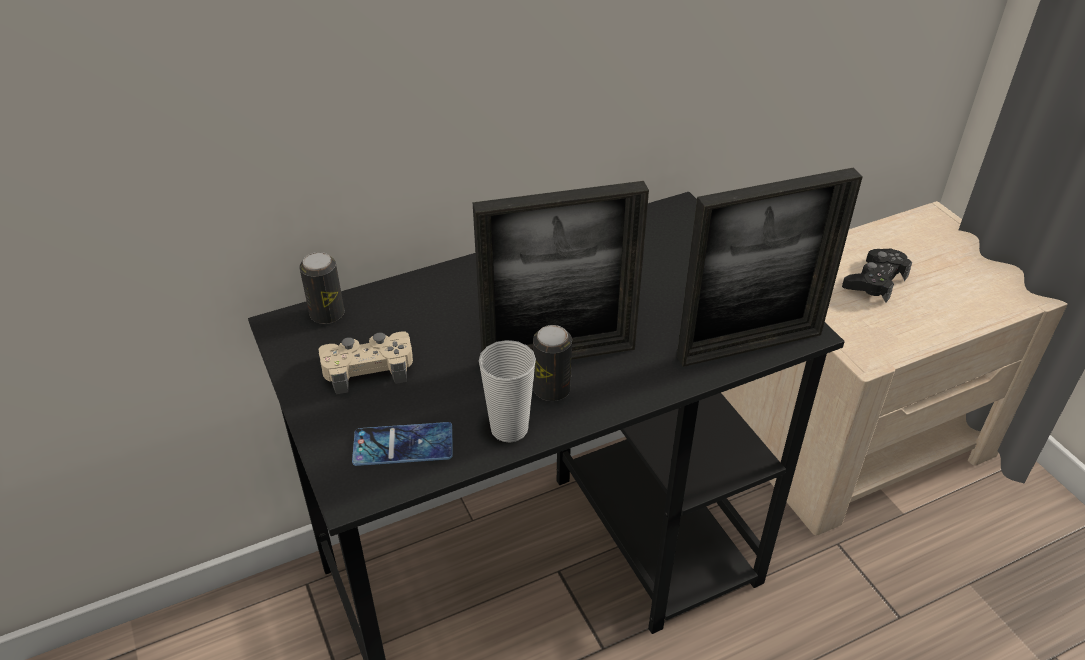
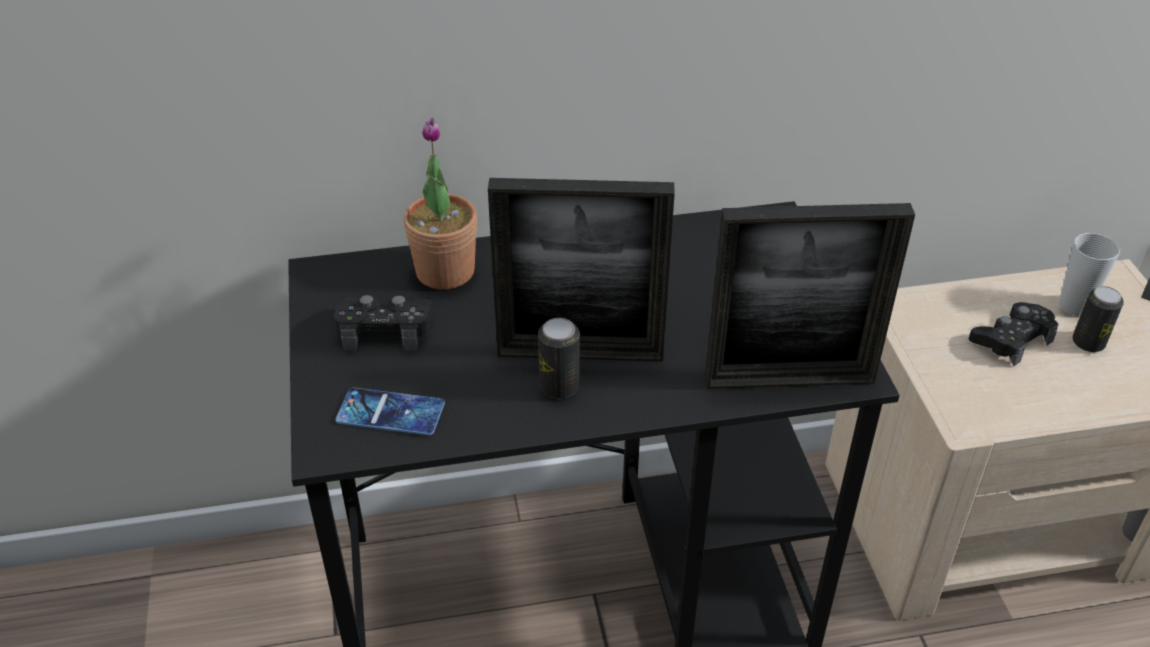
camera: 15 degrees right, 0 degrees up
can [299,252,344,324] -> can moved to [1072,286,1124,352]
beige game controller [319,332,413,395] -> black game controller [334,295,433,351]
cup [479,340,536,443] -> cup moved to [1059,233,1120,316]
none -> potted plant [403,118,477,289]

